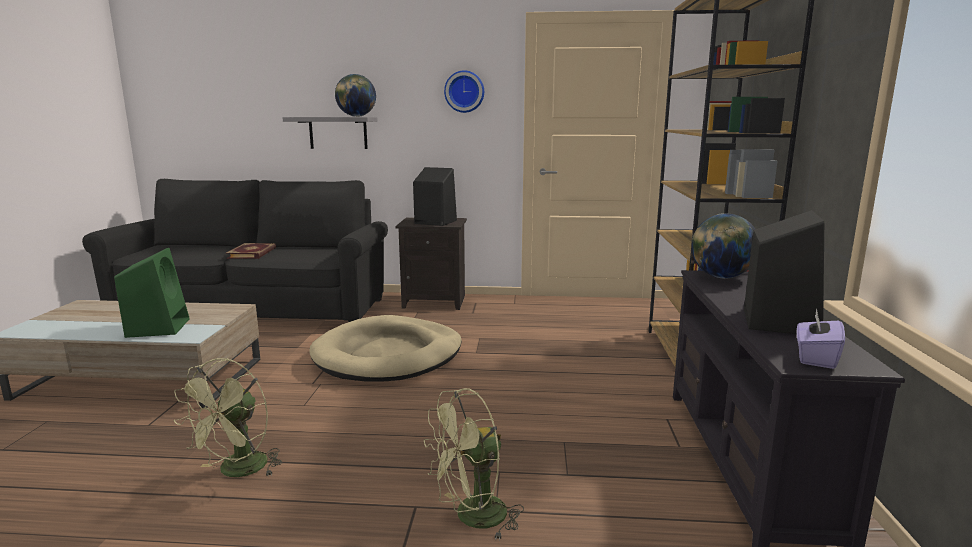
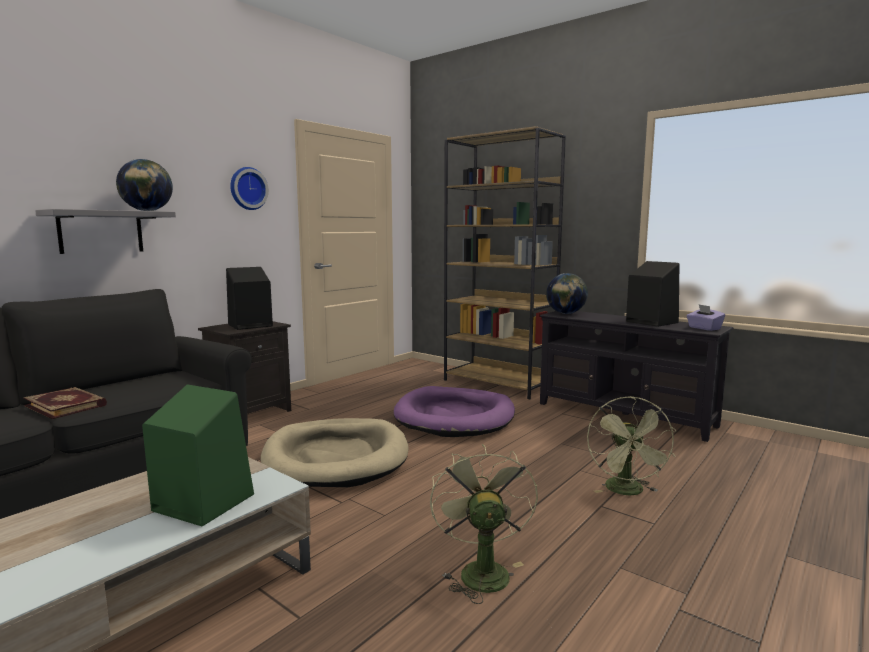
camera: 55 degrees left, 5 degrees down
green fan [174,358,282,477] -> green fan turned 150 degrees counterclockwise [430,444,538,604]
none -> purple dog bed [394,386,515,437]

